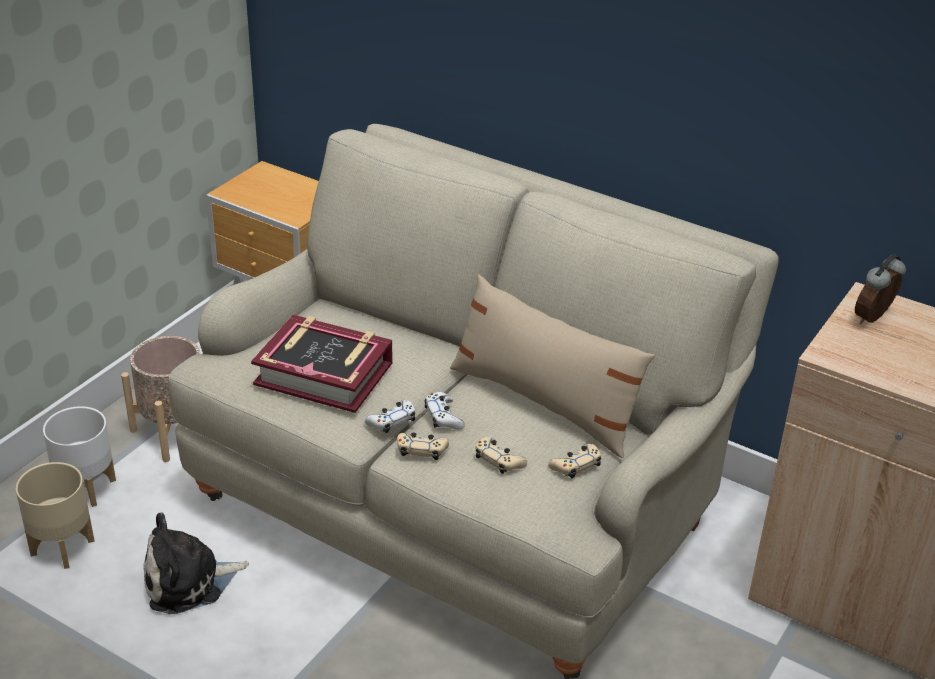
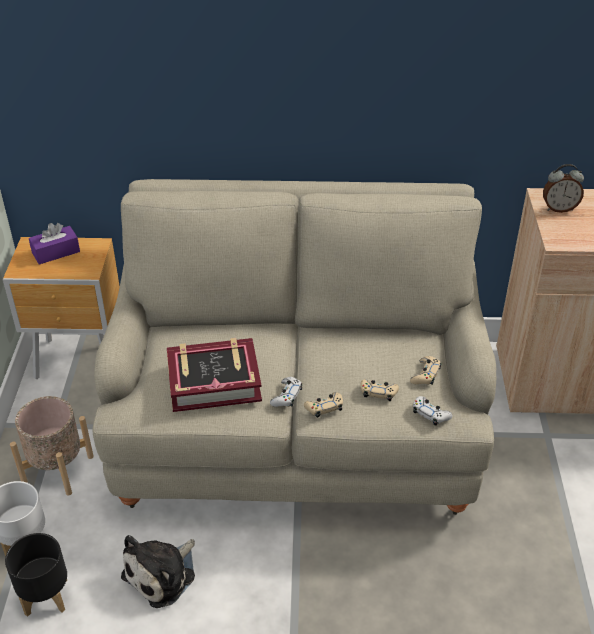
camera: 30 degrees left, 5 degrees up
beige planter [16,462,95,569] -> black planter [5,533,67,617]
white game controller [425,392,465,430] -> white game controller moved to [413,396,452,426]
beige pillow [450,275,655,458] -> none
alarm clock [855,254,906,324] -> alarm clock turned 105 degrees counterclockwise [543,164,584,213]
none -> purple tissue box [29,223,80,264]

